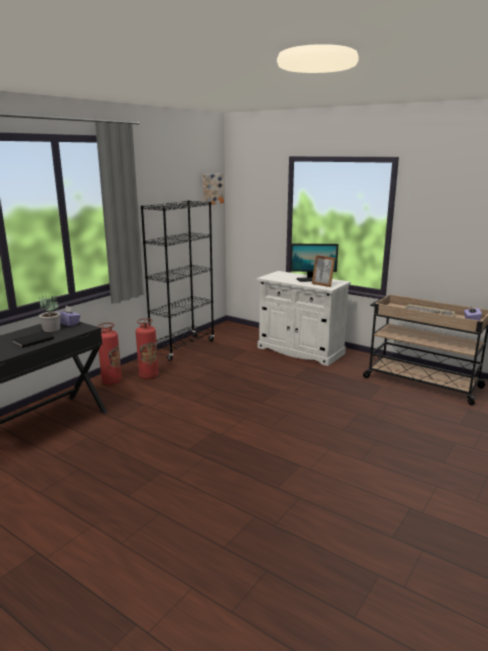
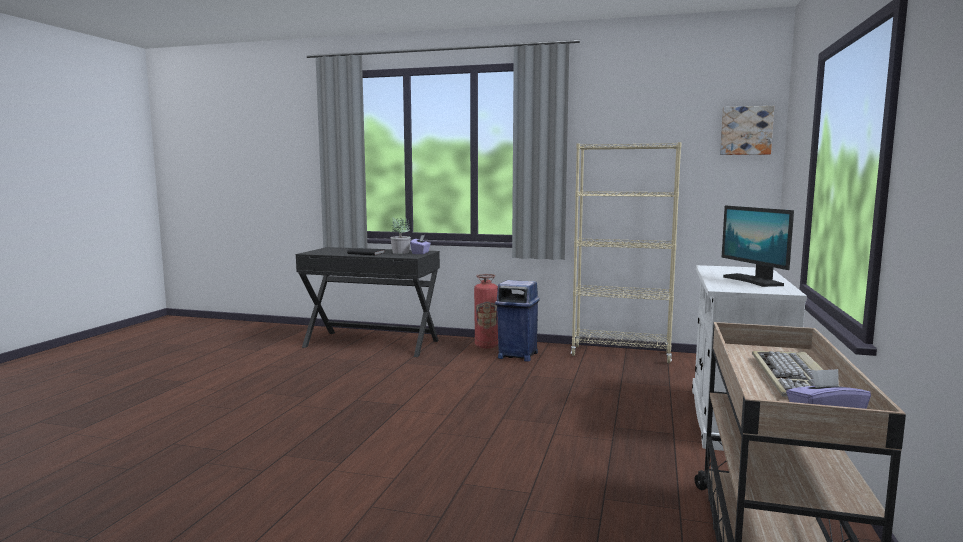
camera: 70 degrees right, 10 degrees down
fire extinguisher [135,318,159,379] -> blue trash can [495,280,540,362]
black bookcase [141,200,214,360] -> beige bookcase [571,142,682,363]
picture frame [312,255,335,287] -> none

